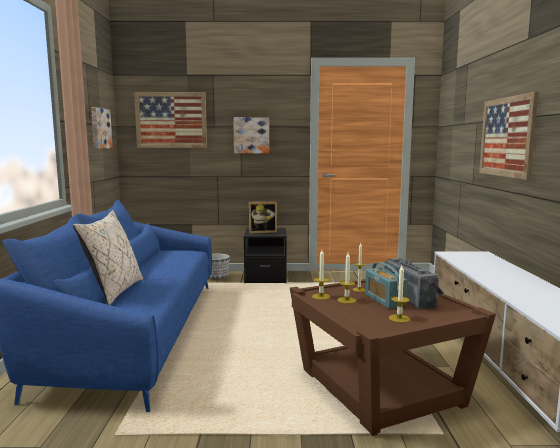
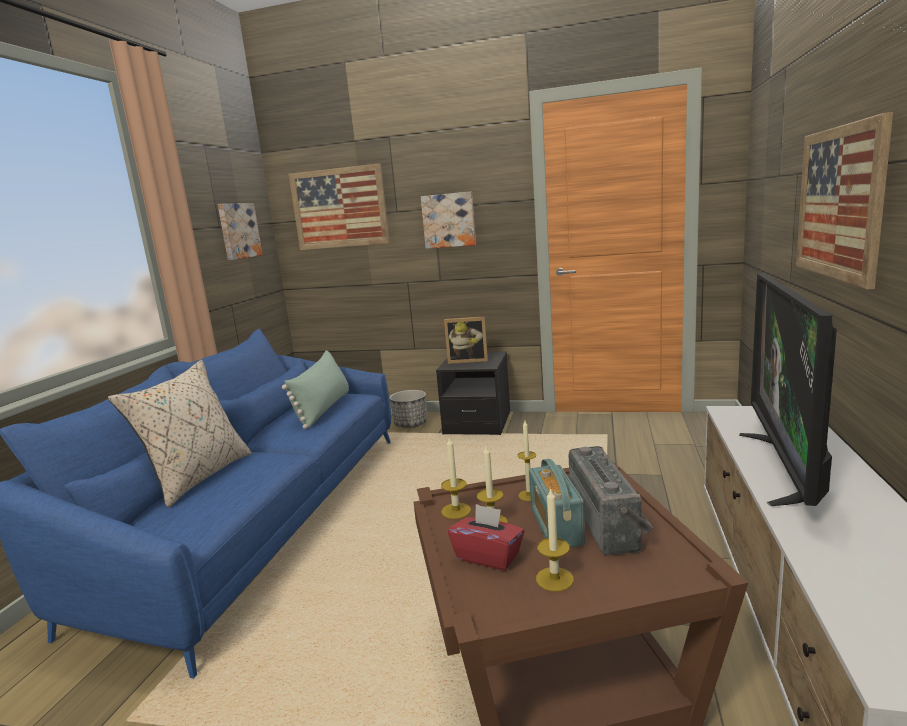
camera: 15 degrees right, 5 degrees up
none -> green pillow [282,350,349,429]
none -> red tissue box [448,504,524,570]
none -> television [739,273,837,506]

